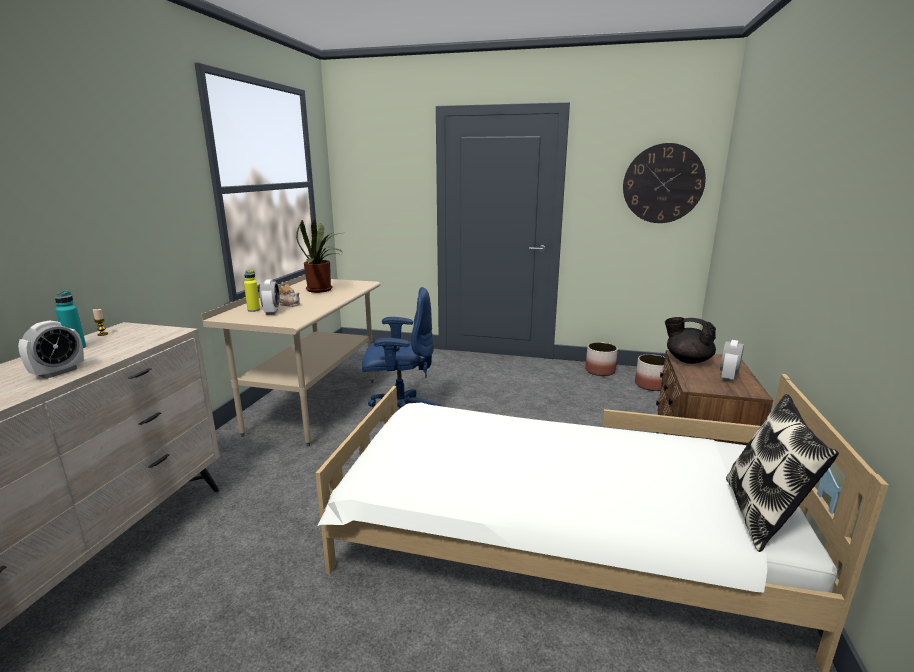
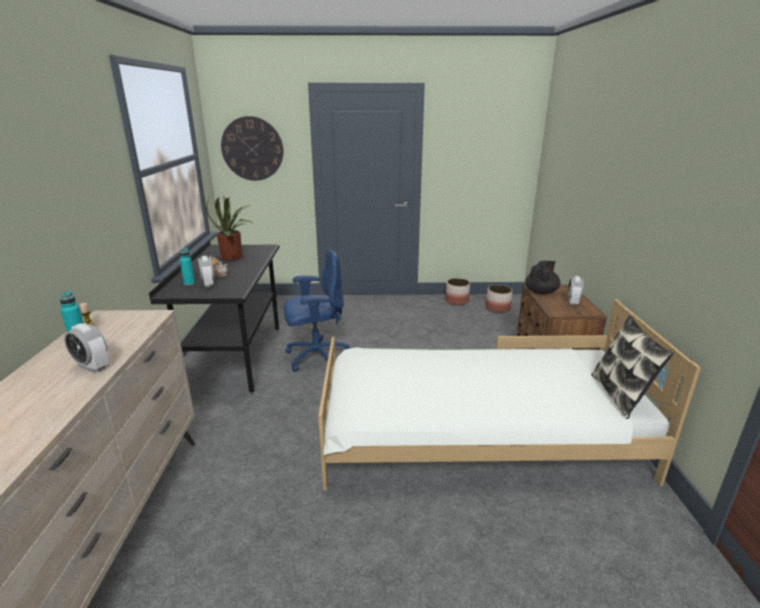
camera: 15 degrees left, 5 degrees up
alarm clock [18,321,84,379] -> alarm clock turned 105 degrees clockwise [64,323,109,373]
beige desk [201,275,380,446] -> black desk [149,240,280,395]
yellow bottle [244,270,260,312] -> turquoise bottle [180,248,195,286]
wall clock [623,143,706,223] -> wall clock moved to [221,116,283,181]
black teapot [665,317,716,364] -> black teapot turned 105 degrees clockwise [525,261,561,294]

